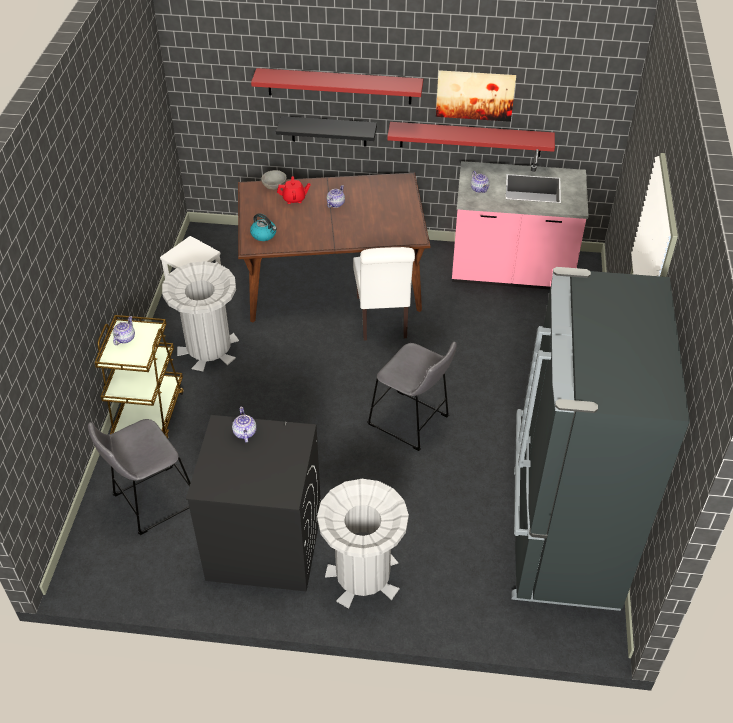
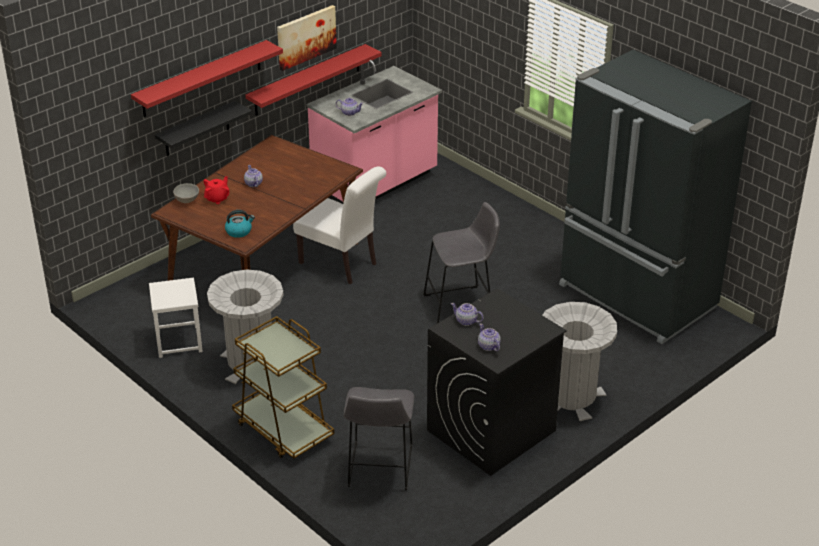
camera: 50 degrees left, 10 degrees down
teapot [113,316,135,345] -> teapot moved to [478,323,501,351]

